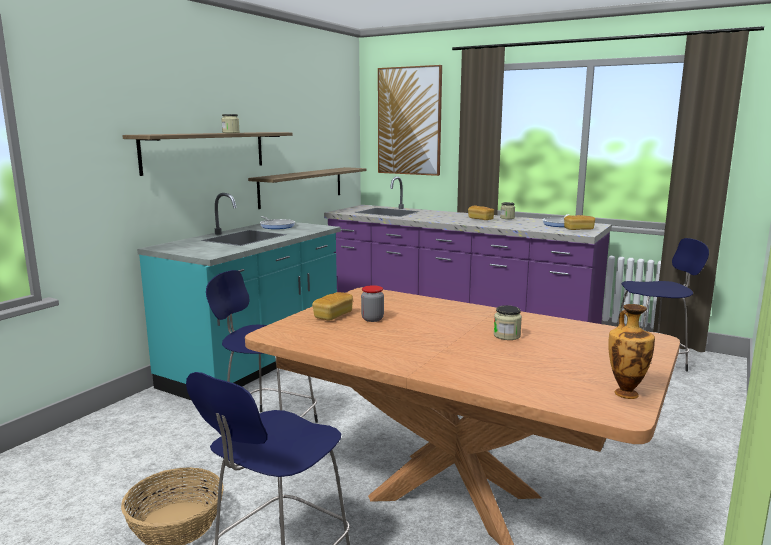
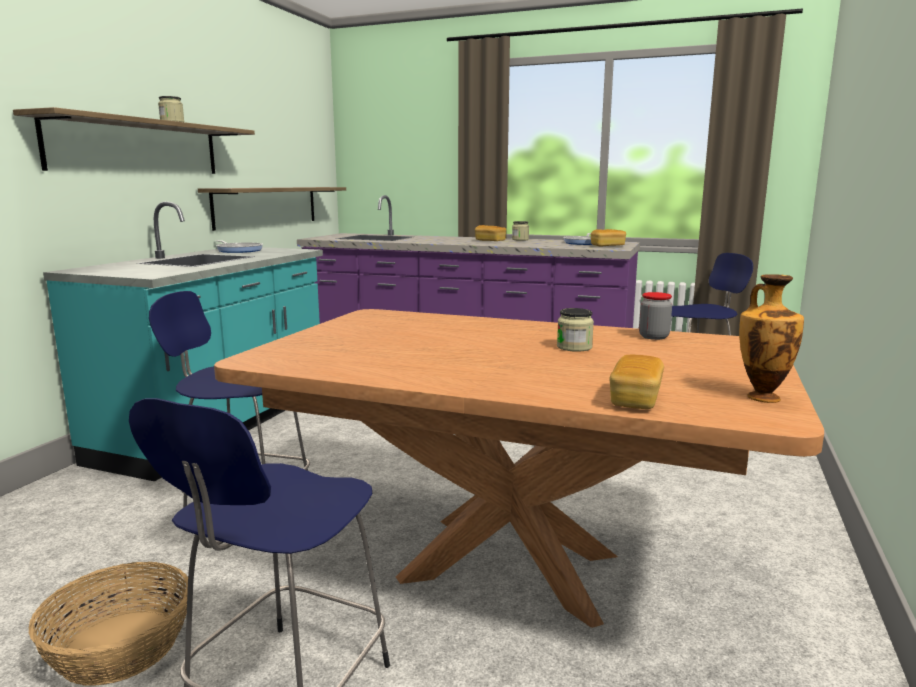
camera: 10 degrees left, 0 degrees up
bread [312,292,353,320] -> bread moved to [609,355,664,409]
jar [361,285,384,322] -> jar moved to [639,292,672,340]
picture [378,65,442,176] -> none

